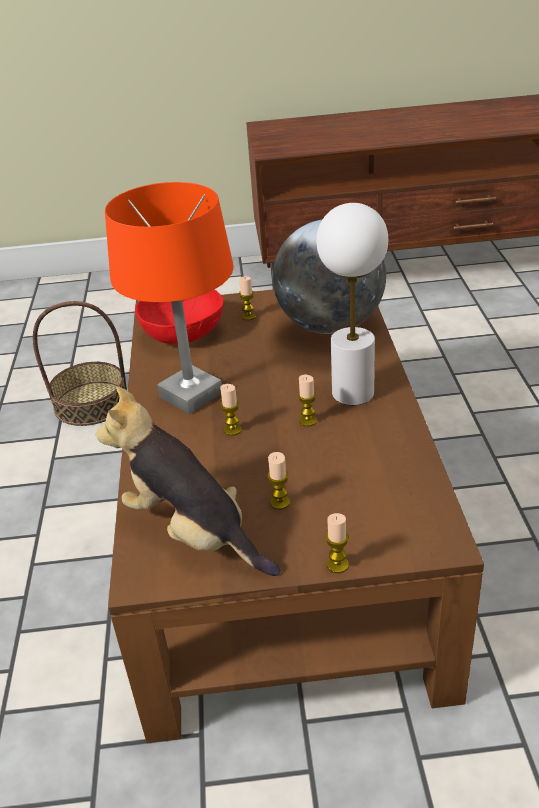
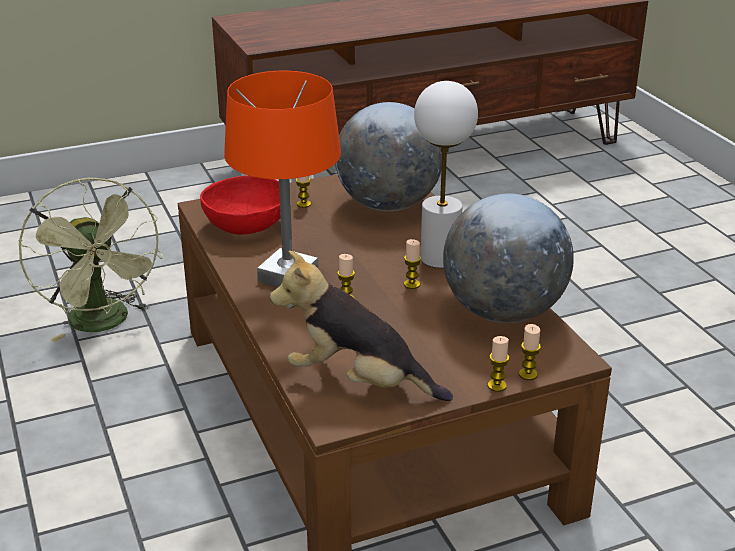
camera: 20 degrees left, 5 degrees down
basket [33,301,127,426] -> green fan [19,178,163,342]
candle [268,452,290,510] -> candle moved to [519,324,541,380]
none -> globe [443,193,574,323]

